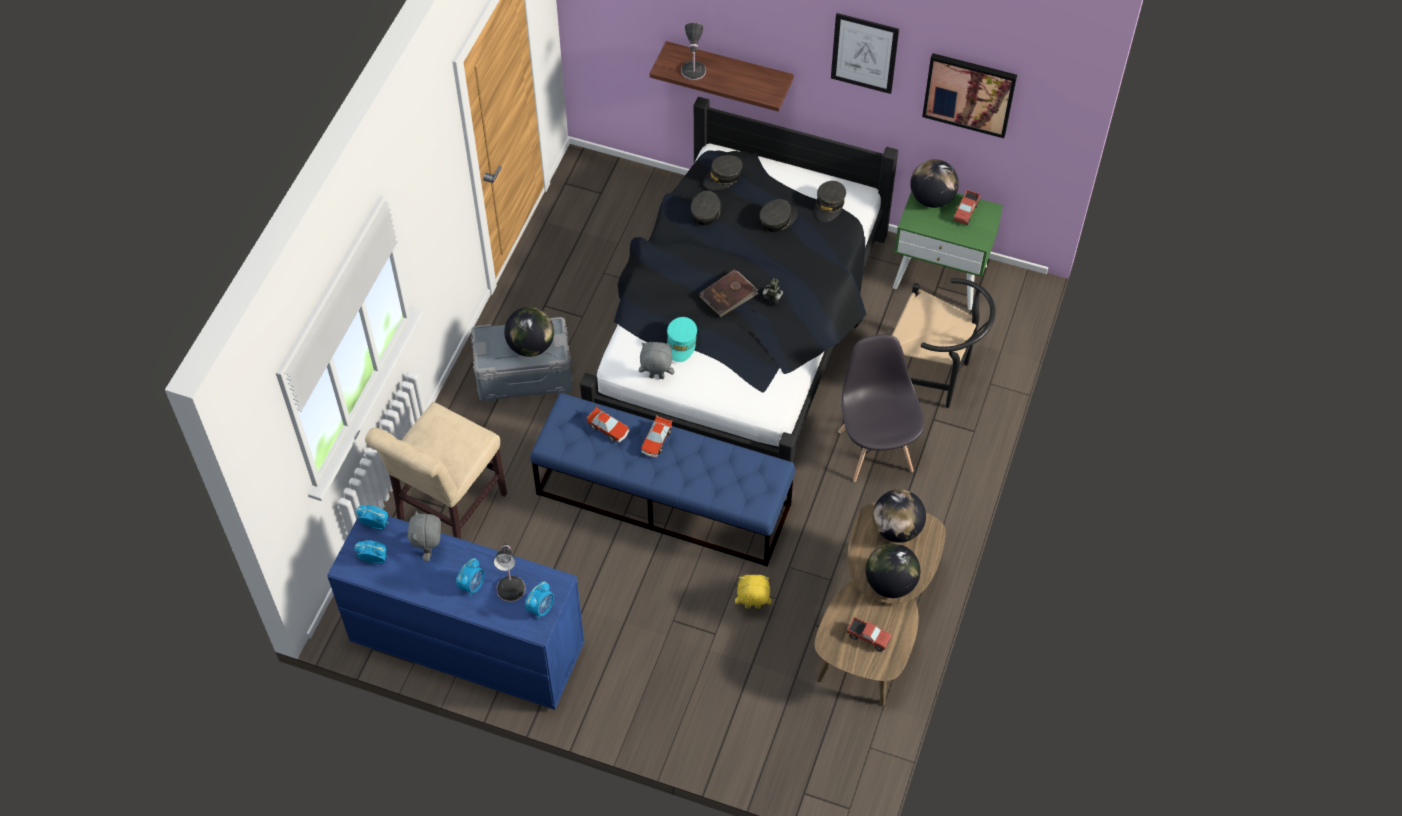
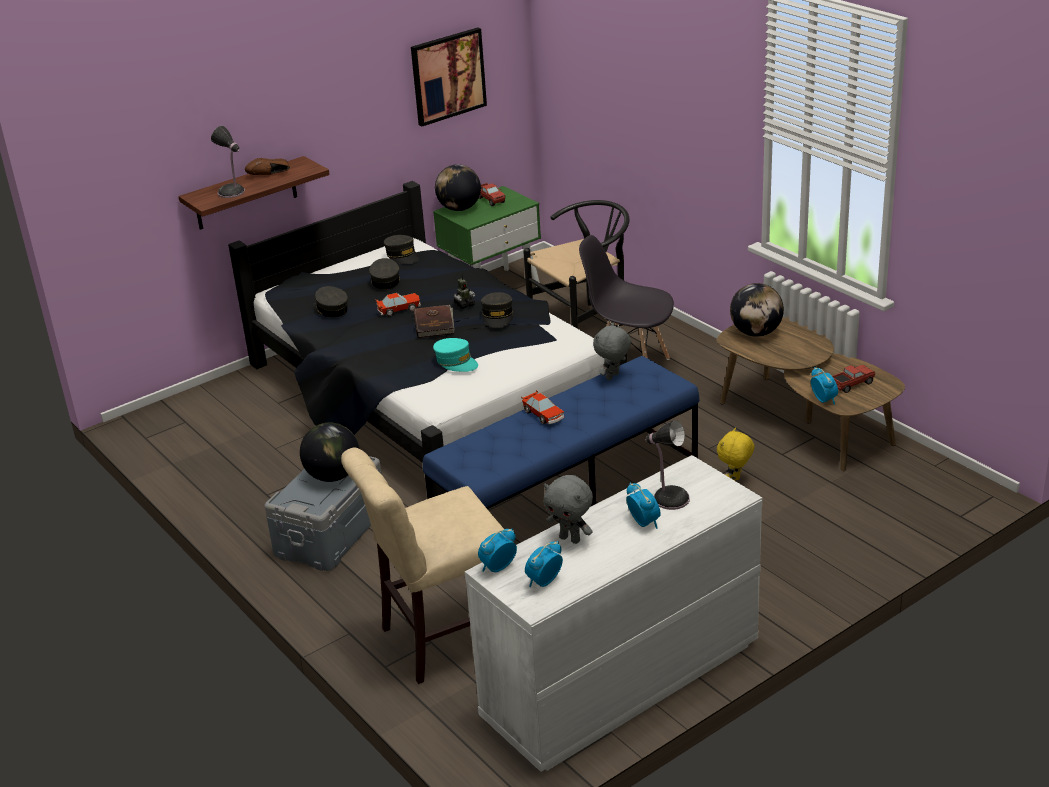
camera: 55 degrees left, 25 degrees down
blue dresser [327,516,584,710] -> white dresser [465,455,762,772]
beige chair [365,402,507,539] -> beige chair turned 90 degrees clockwise [341,448,504,684]
alarm clock [525,581,554,620] -> alarm clock moved to [811,367,838,405]
toy car [586,406,629,442] -> toy car moved to [375,293,421,317]
grey plush toy [639,342,674,379] -> grey plush toy moved to [593,322,631,380]
grey cap [703,155,743,190] -> grey cap moved to [481,292,513,328]
picture [831,13,899,94] -> none
globe [866,543,921,598] -> none
none -> brown shoe [245,158,290,175]

